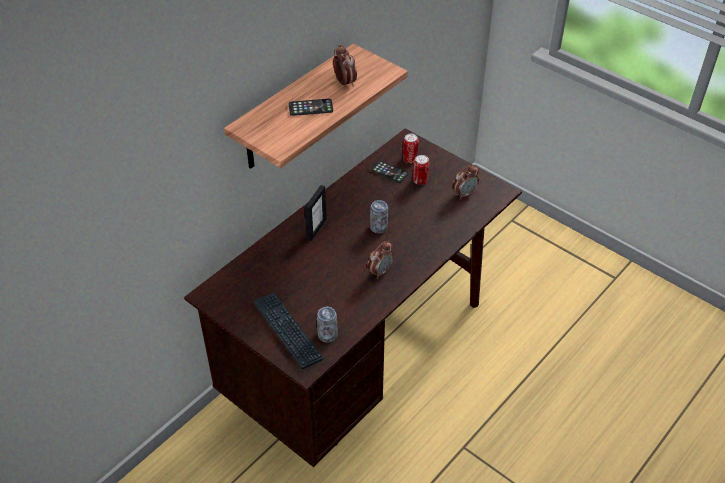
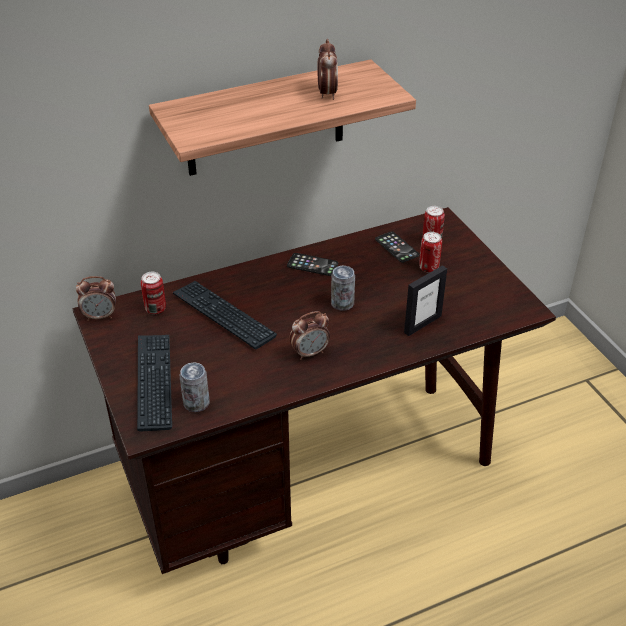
camera: 25 degrees right, 5 degrees down
phone [289,99,333,116] -> phone moved to [287,253,338,276]
picture frame [305,185,327,241] -> picture frame moved to [404,265,447,336]
alarm clock [452,165,479,199] -> alarm clock moved to [76,276,116,321]
none -> can [141,272,166,314]
none -> keyboard [173,281,277,349]

